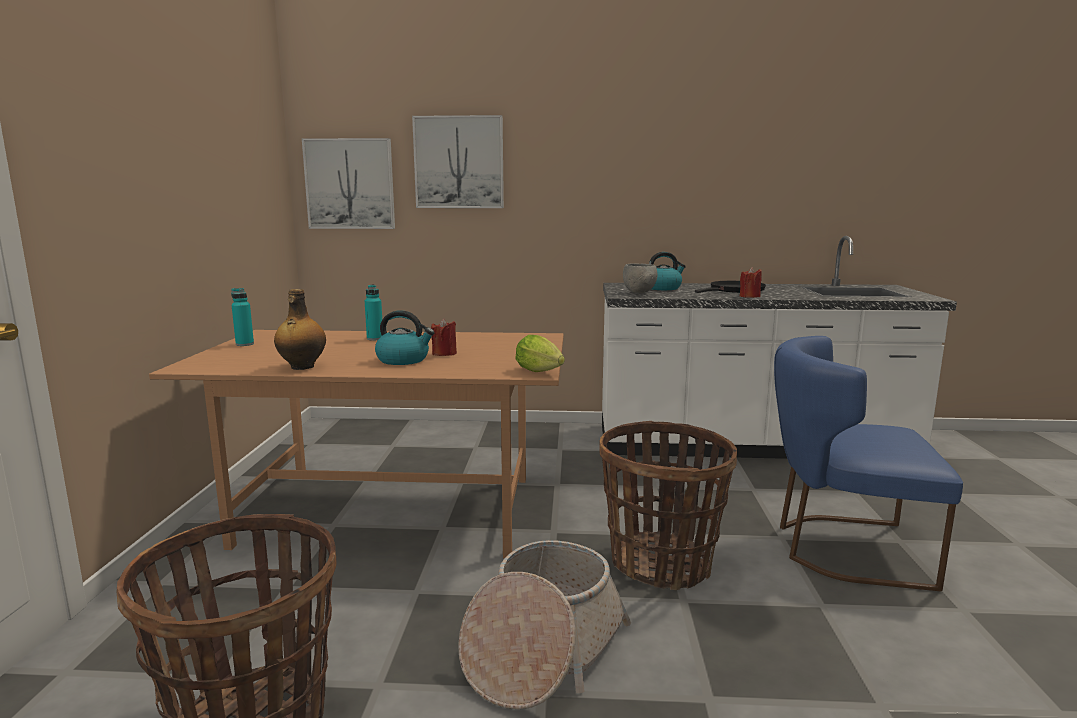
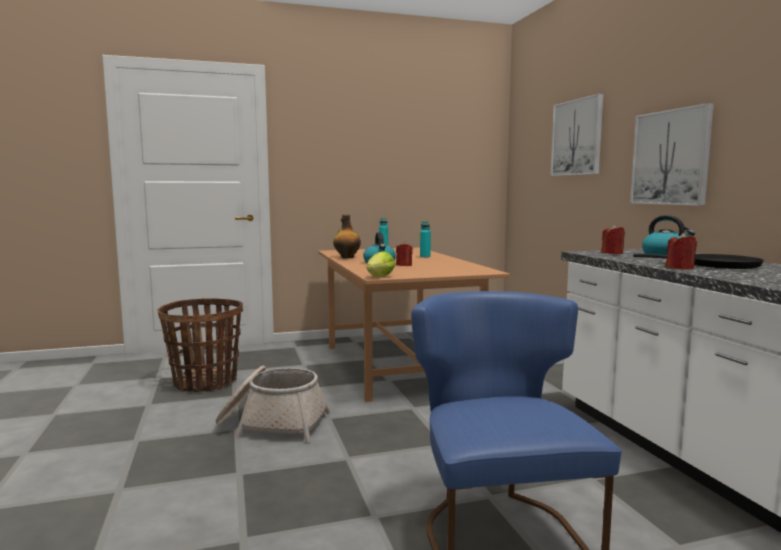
camera: 70 degrees right, 5 degrees down
picture [302,138,395,229] -> picture moved to [630,103,714,206]
basket [600,421,737,590] -> none
grey bowl [623,264,657,293] -> red candle [601,224,625,254]

